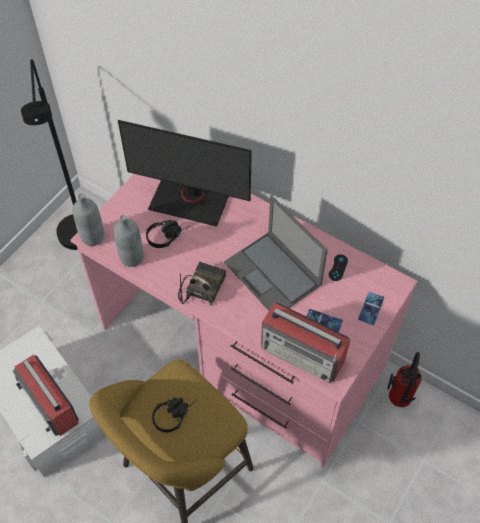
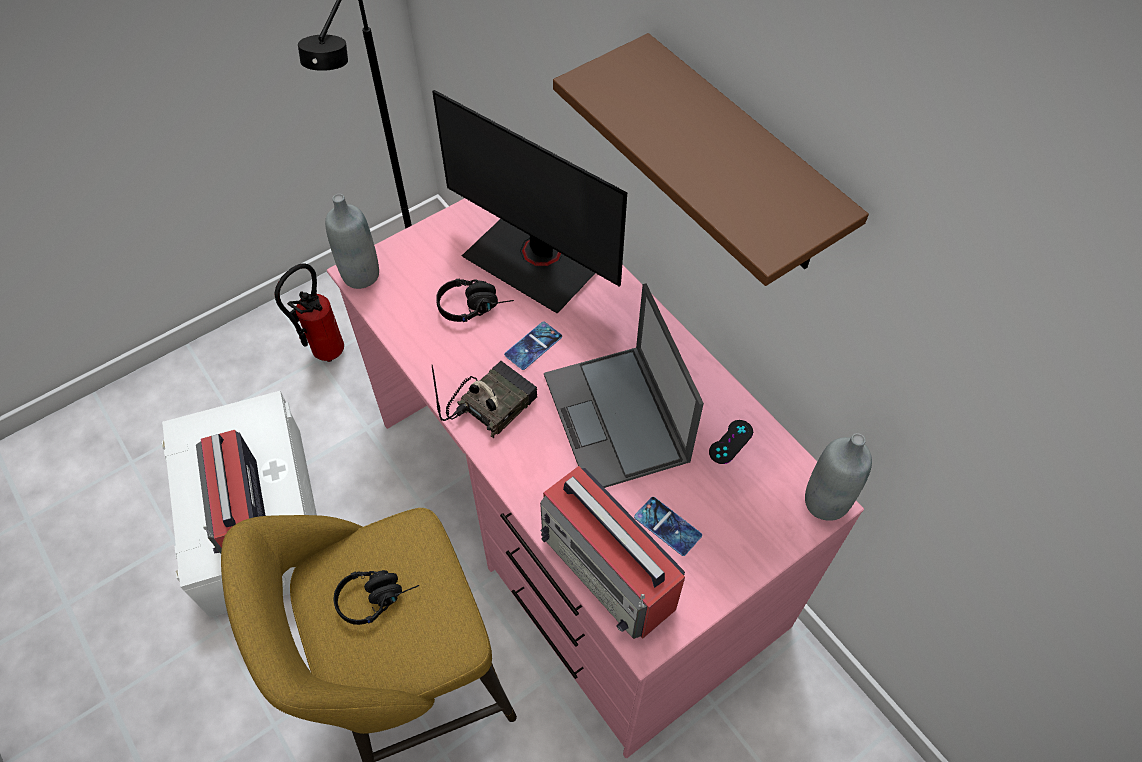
camera: 20 degrees right, 0 degrees up
grey bottle [114,215,144,267] -> grey bottle moved to [805,433,872,521]
phone [358,292,384,325] -> phone moved to [504,321,562,370]
fire extinguisher [387,352,422,407] -> fire extinguisher moved to [274,264,344,362]
none -> brown shelf [553,33,869,286]

